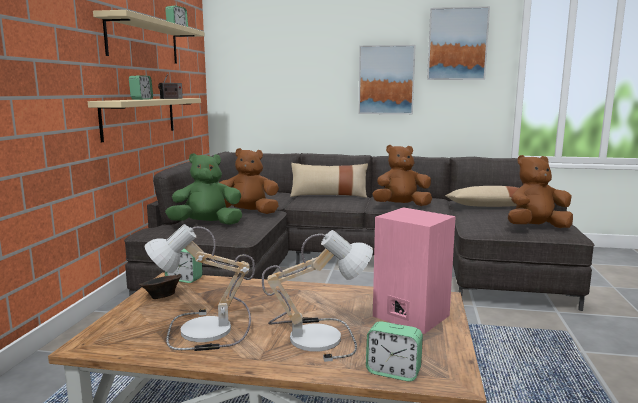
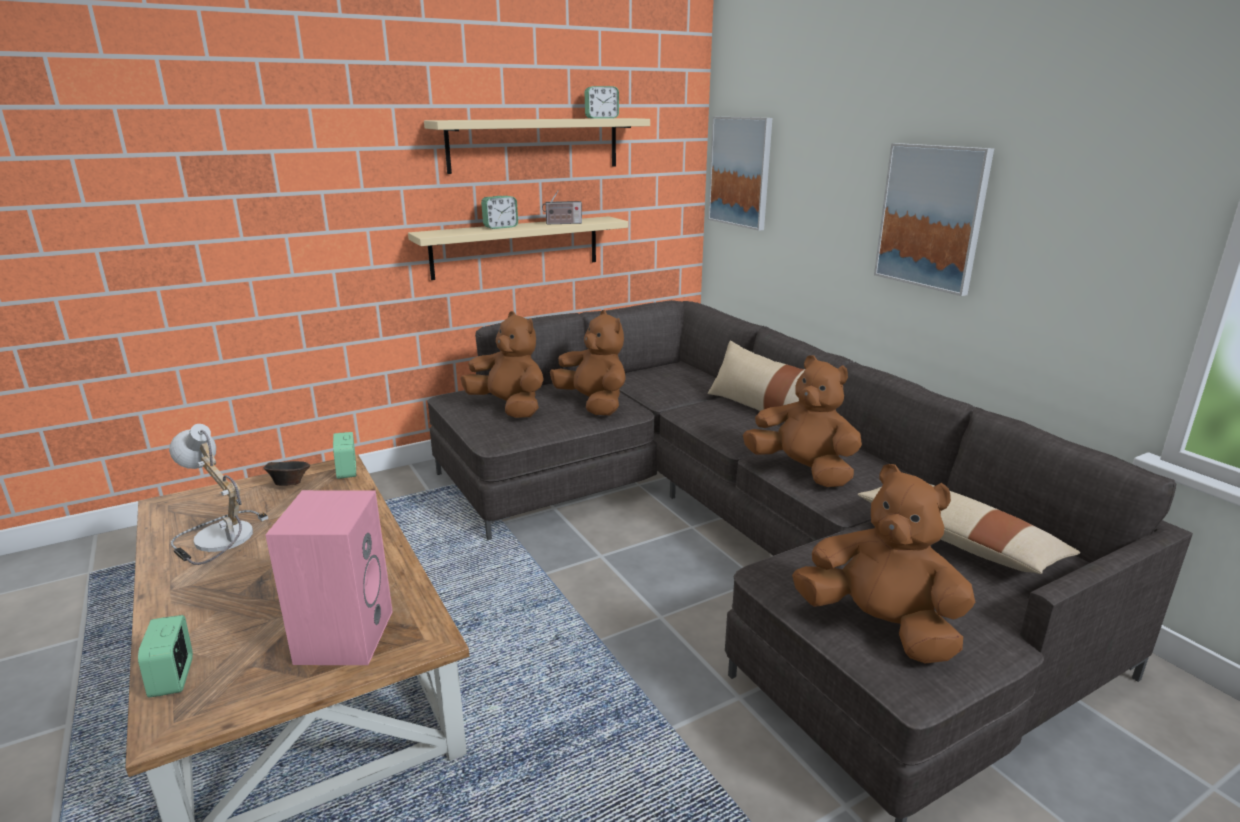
camera: 50 degrees right, 10 degrees up
green plush toy [165,153,242,225] -> brown plush toy [461,311,544,418]
table lamp [262,230,373,362] -> none
picture [427,6,490,80] -> picture moved to [708,117,772,231]

